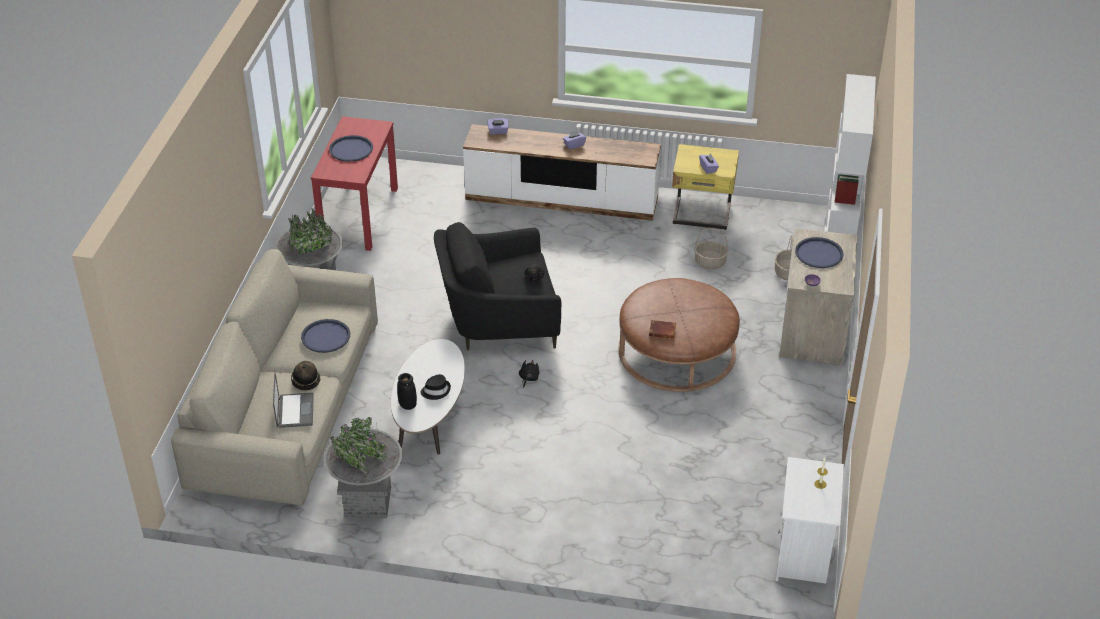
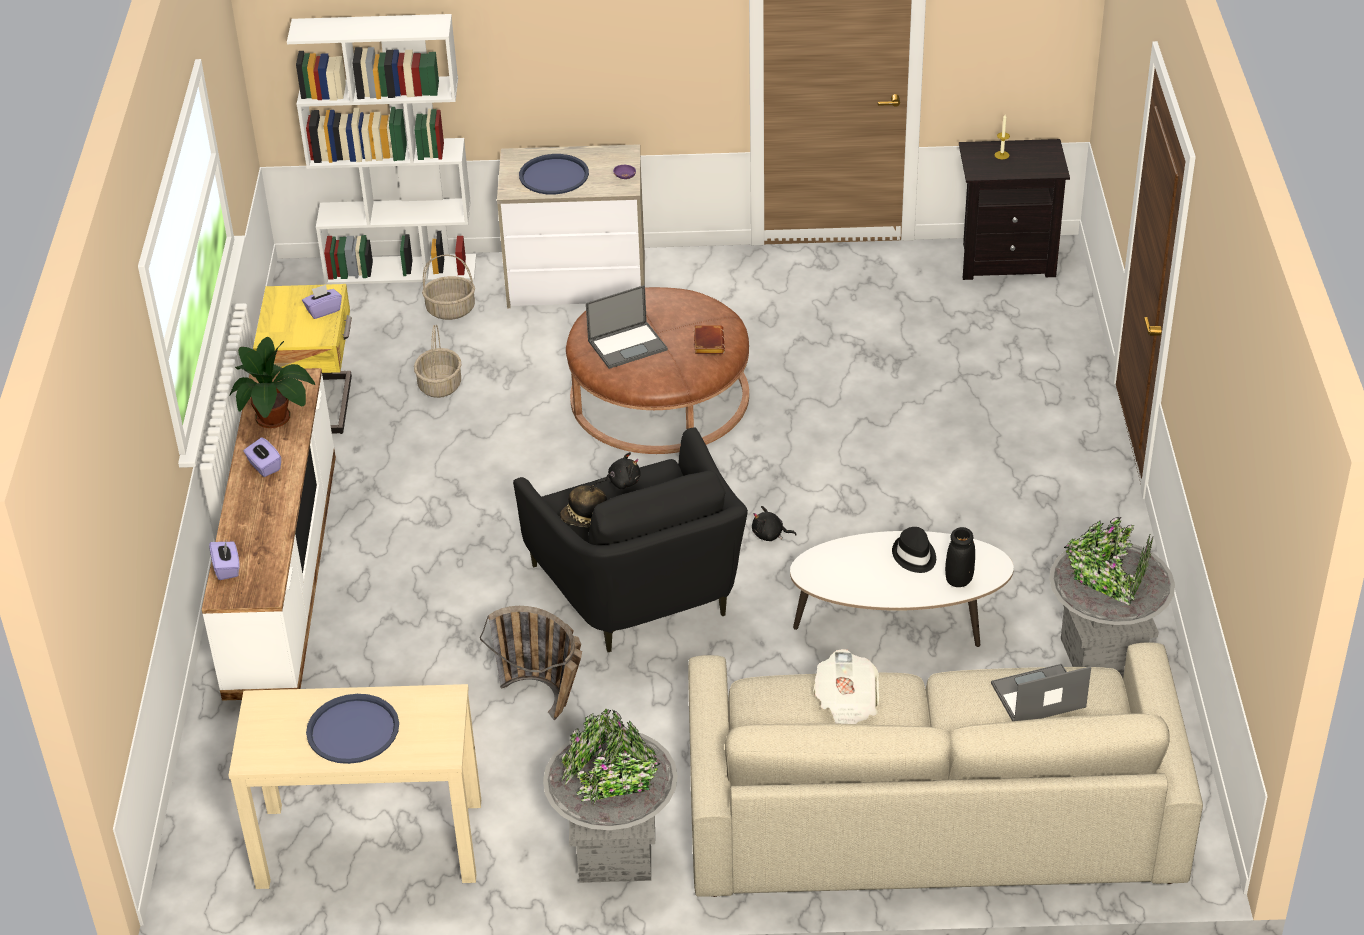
camera: 100 degrees left, 0 degrees up
hat [291,361,320,390] -> hat moved to [560,485,607,527]
blue tray [301,319,350,353] -> newspaper [813,649,879,724]
red console table [311,116,398,251] -> beige console table [229,684,481,889]
white nightstand [776,457,844,584] -> black nightstand [959,139,1070,280]
none -> potted plant [230,337,315,428]
none -> basket [480,606,582,720]
none -> laptop [586,285,668,369]

